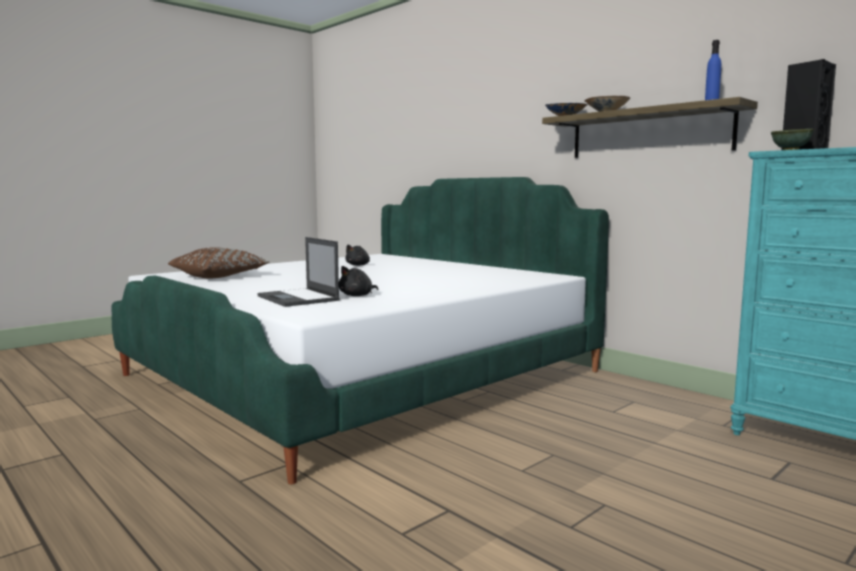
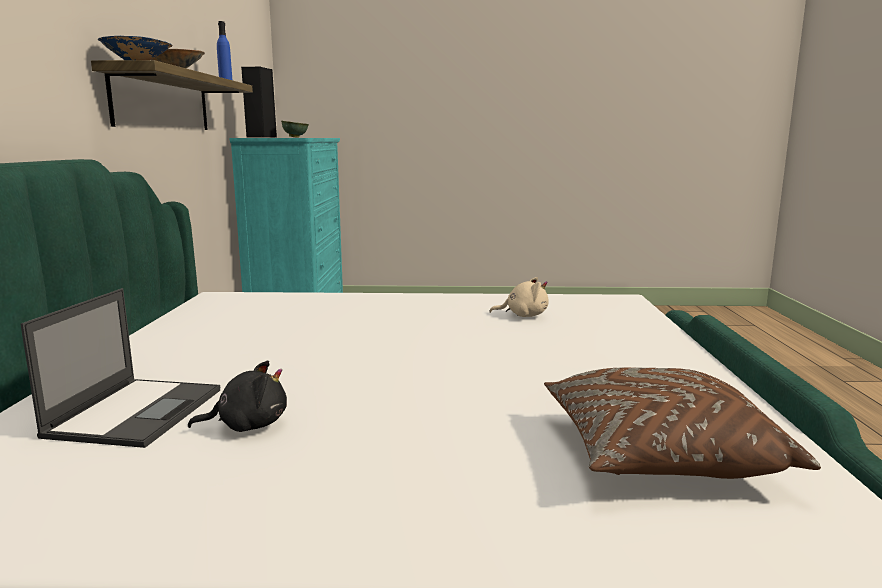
camera: 135 degrees left, 5 degrees up
laptop [258,237,340,307] -> laptop moved to [20,288,220,448]
black plush toy [339,266,378,296] -> beige plush toy [489,277,549,317]

